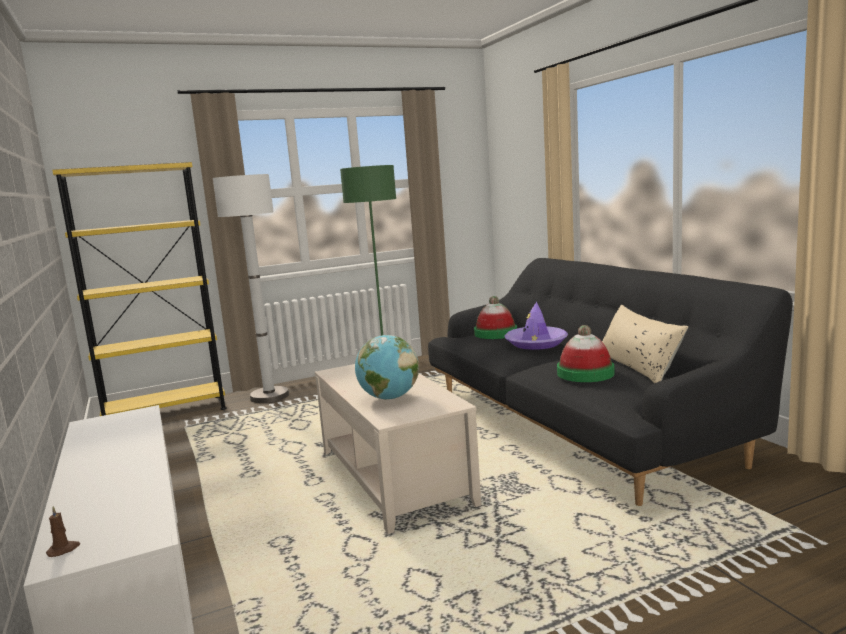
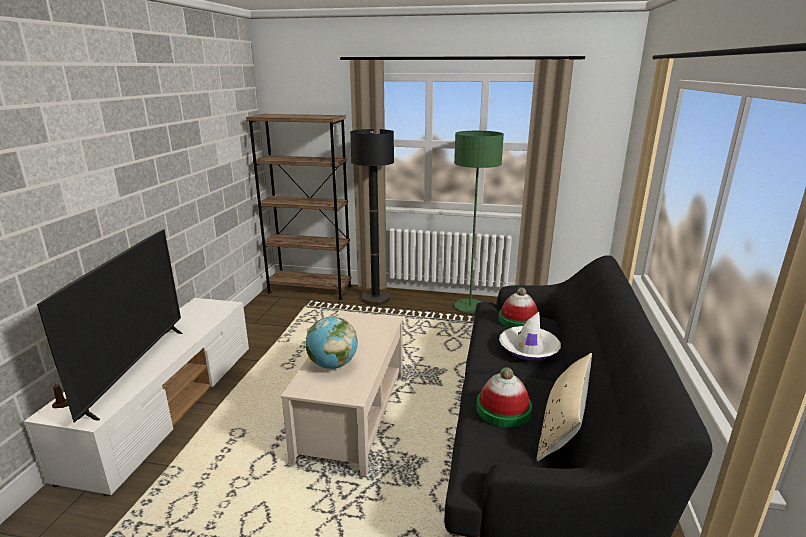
camera: 35 degrees right, 10 degrees up
yellow bookcase [52,162,227,416] -> brown bookcase [246,114,352,300]
white floor lamp [213,174,289,403] -> black floor lamp [350,129,394,305]
purple hat [505,302,568,350] -> white hat [499,312,561,360]
none -> television [37,229,182,423]

